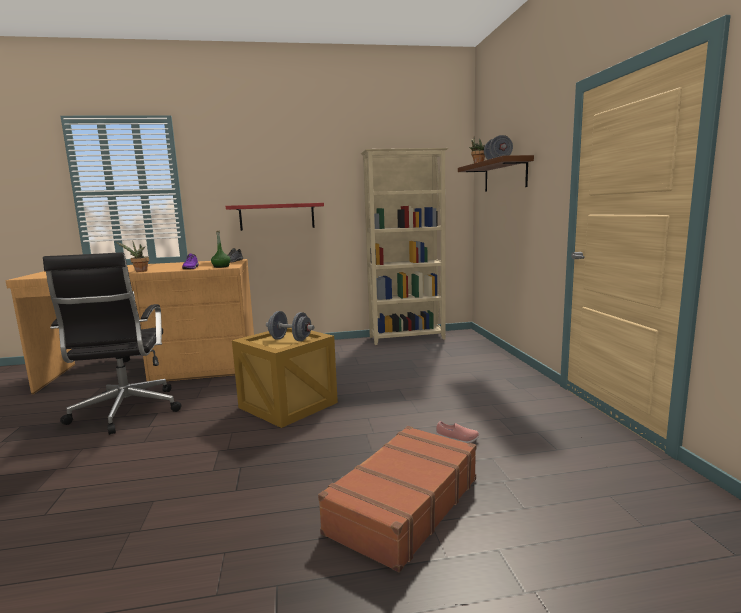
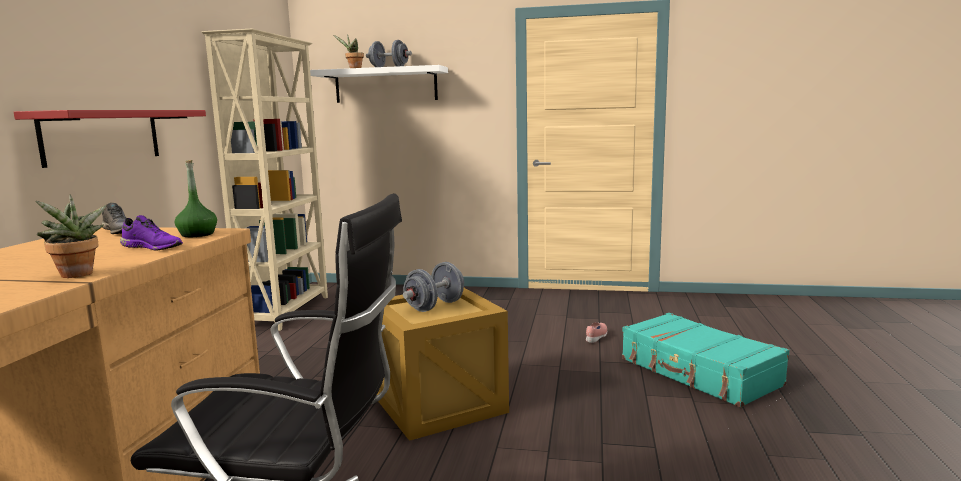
camera: 70 degrees left, 0 degrees up
brown suitcase [318,426,476,572] -> turquoise suitcase [622,313,789,407]
brown shelf [458,155,534,192] -> white shelf [310,65,448,103]

